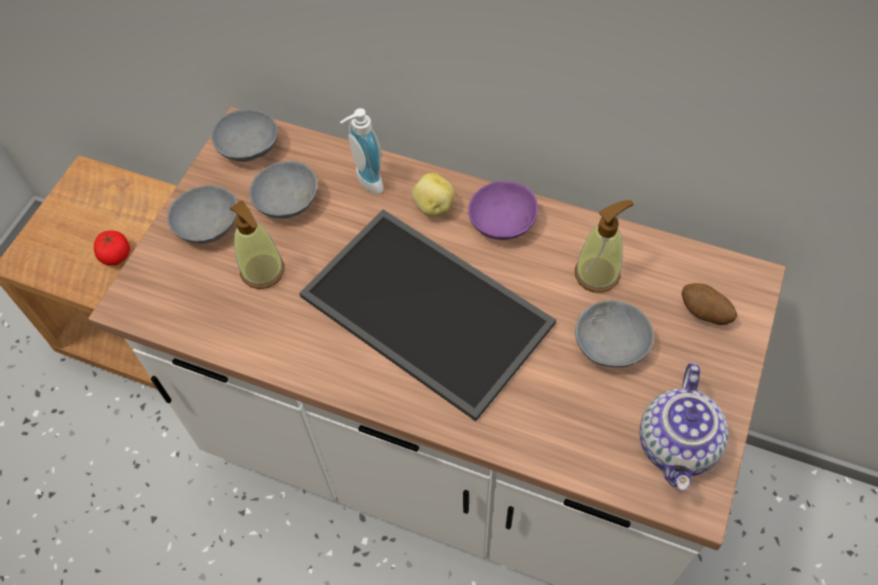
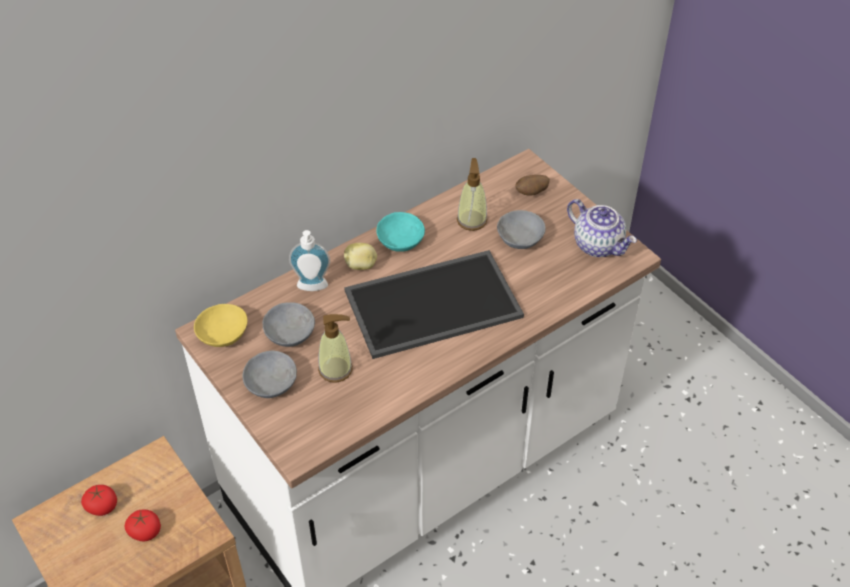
camera: 60 degrees left, 10 degrees down
grey bowl [211,109,278,162] -> yellow bowl [194,304,248,347]
purple bowl [468,181,538,240] -> turquoise bowl [376,212,425,252]
none -> tomato [81,485,117,516]

